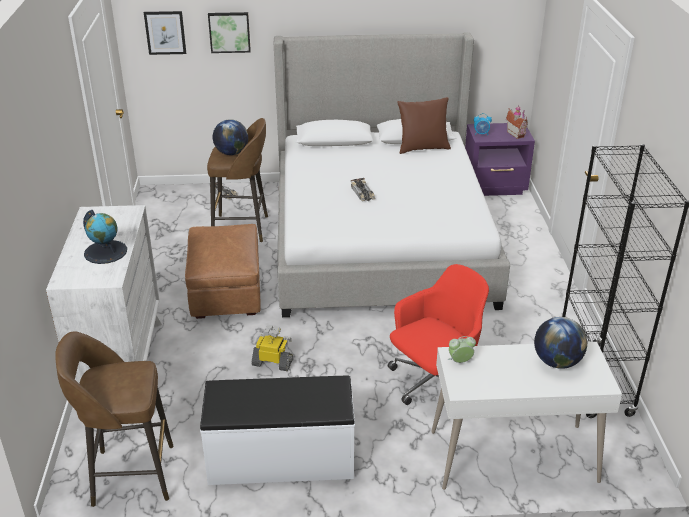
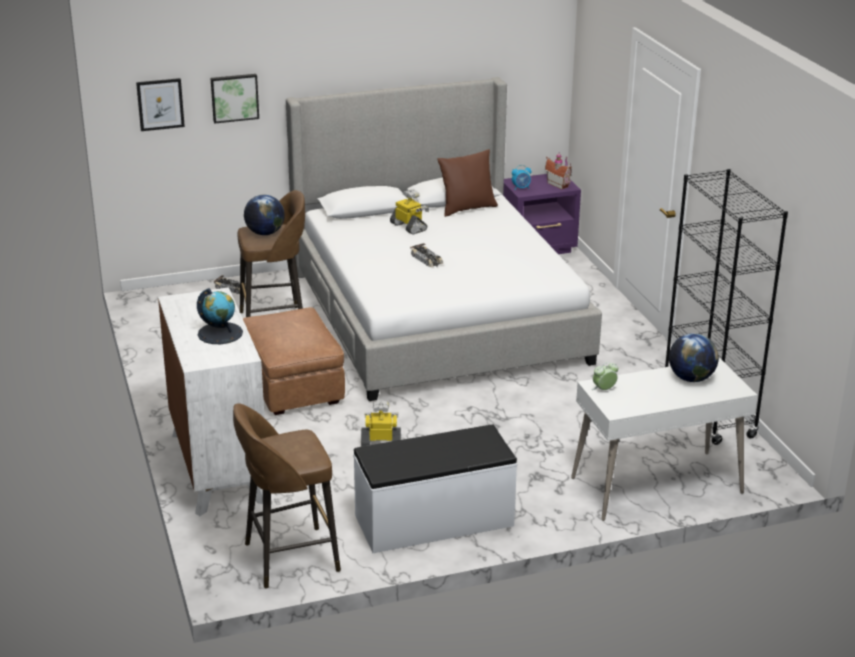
camera: 15 degrees left, 5 degrees down
red office chair [388,264,489,405] -> none
none -> toy robot [390,189,429,234]

